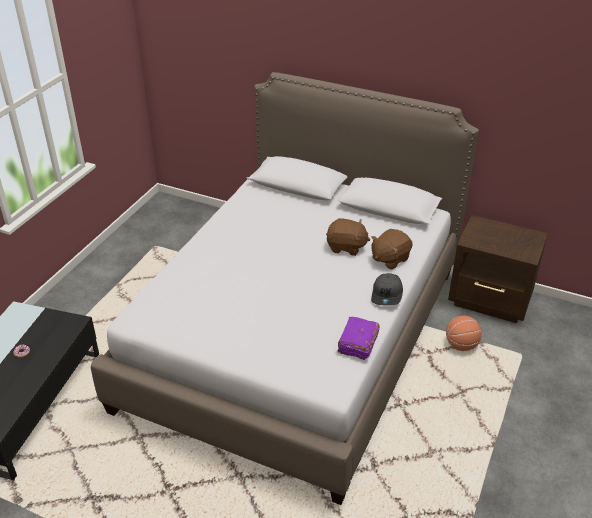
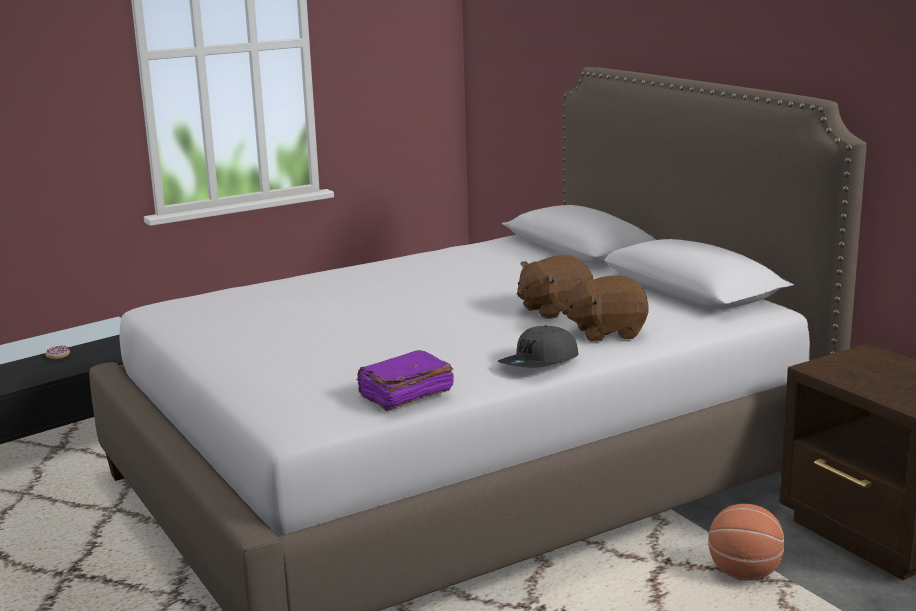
camera: 35 degrees right, 20 degrees down
brown plush toy [326,218,370,256] -> brown plush toy turned 105 degrees clockwise [517,255,594,319]

